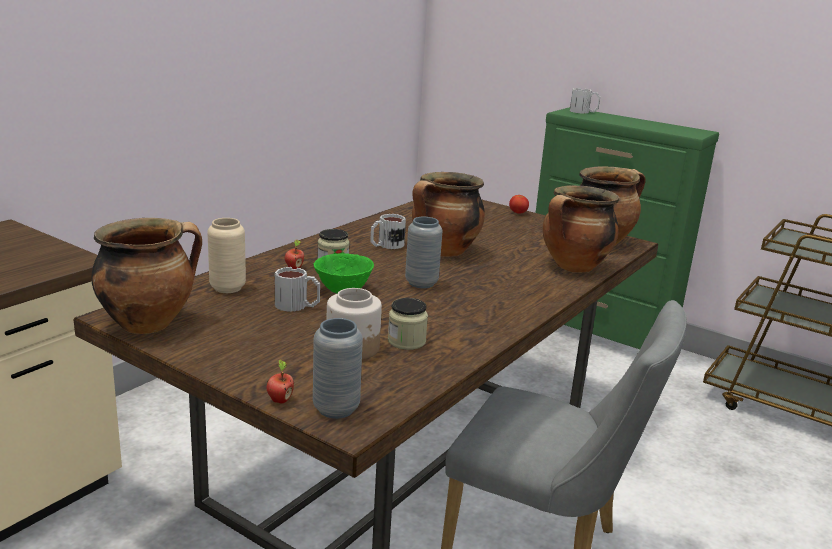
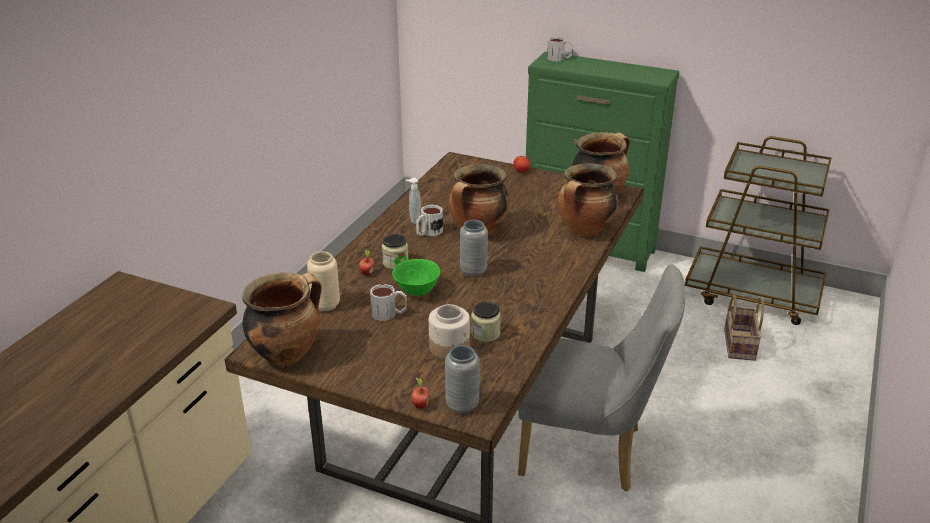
camera: 10 degrees left, 10 degrees up
none -> soap dispenser [406,178,421,224]
none -> basket [724,295,764,361]

